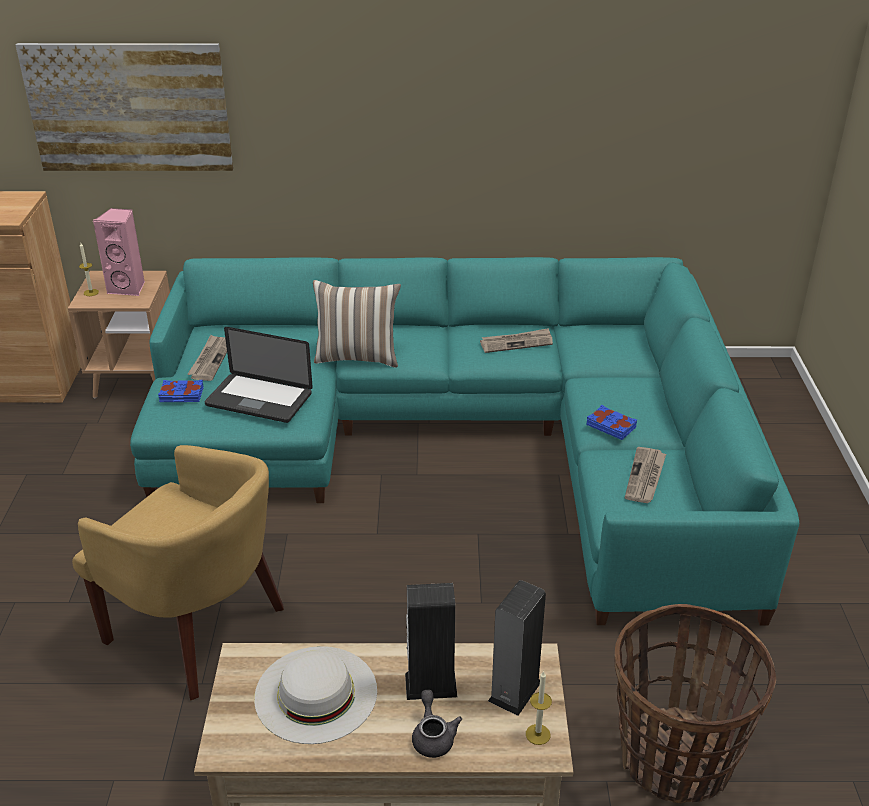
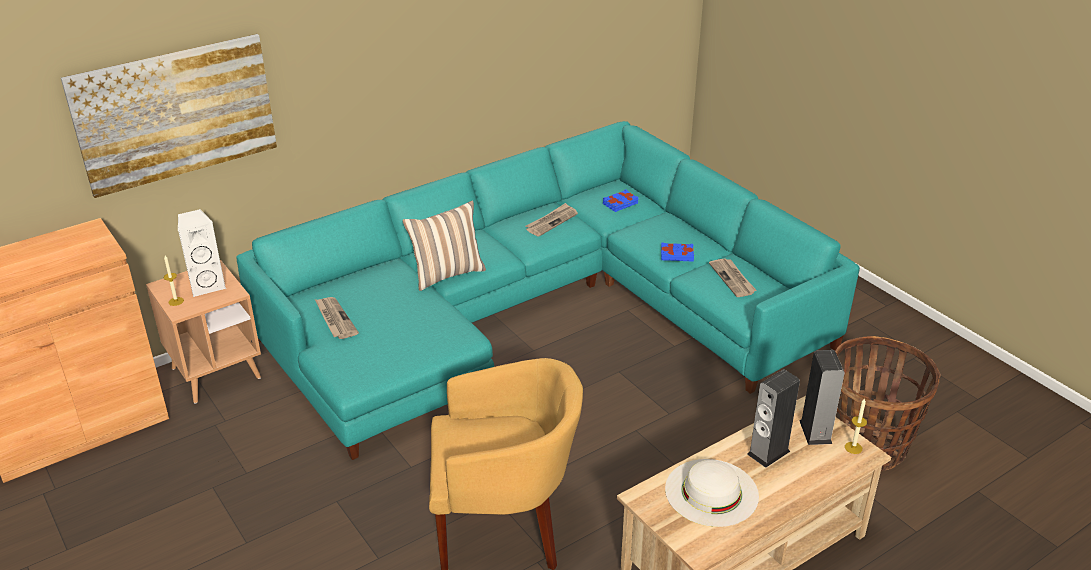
camera: 35 degrees left, 0 degrees up
pink speaker [92,208,145,296] -> white speaker [178,209,226,297]
blue book [158,380,204,402] -> blue book moved to [603,189,639,212]
laptop [204,327,313,423] -> none
grey teapot [412,690,462,758] -> none

